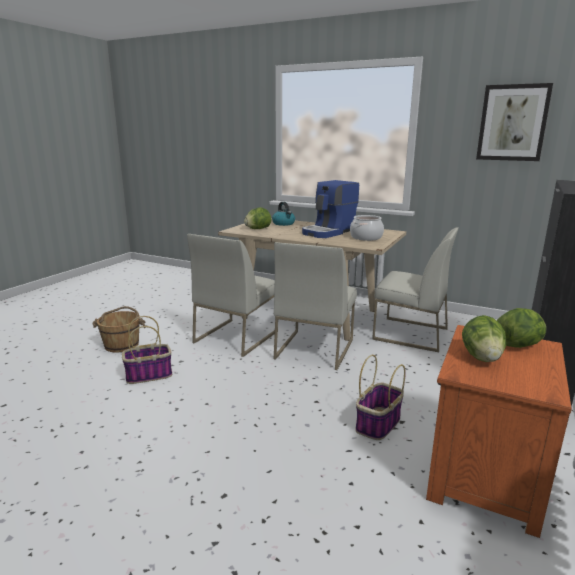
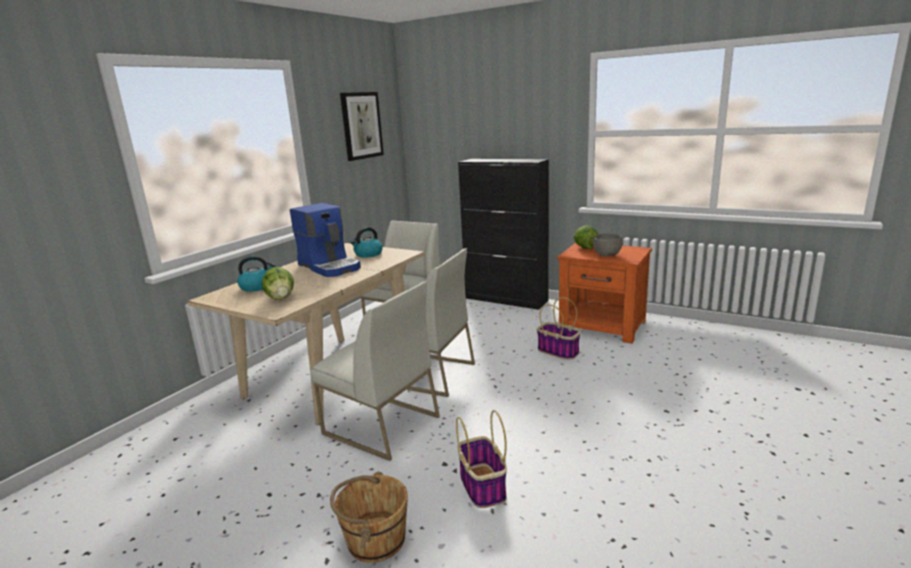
camera: 85 degrees left, 0 degrees up
cooking pot [350,215,384,241] -> kettle [350,227,383,258]
lettuce [462,315,506,362] -> grey bowl [593,233,623,257]

